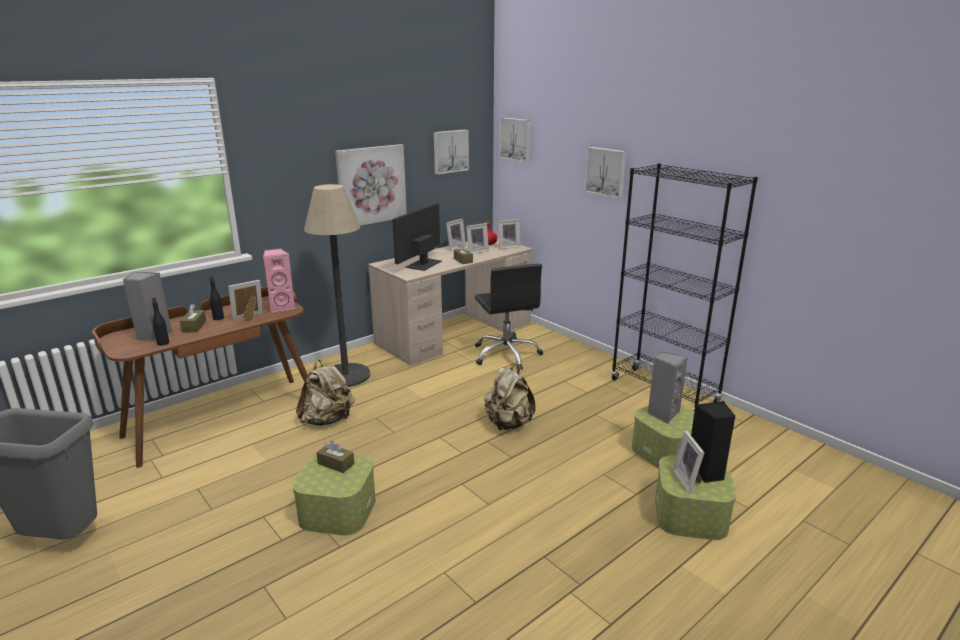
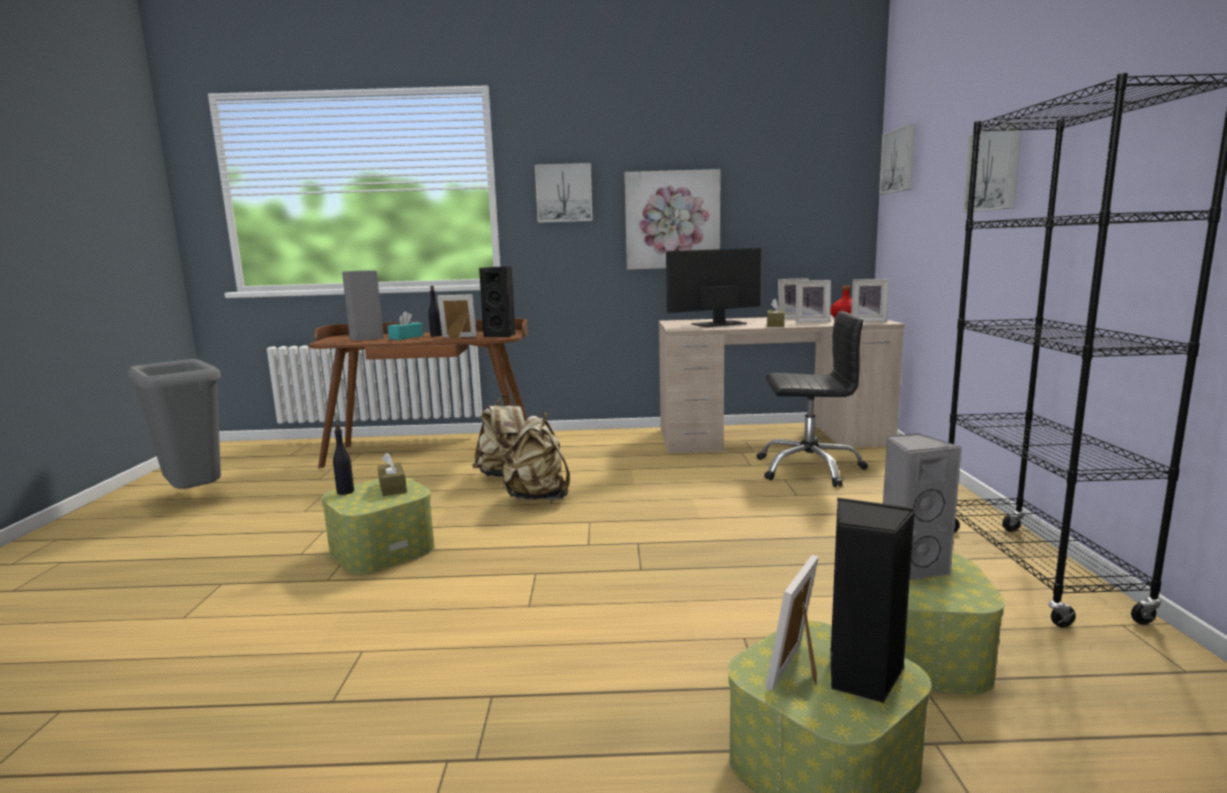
camera: 40 degrees right, 10 degrees down
black bottle [152,297,169,346] -> black bottle moved to [333,423,354,495]
brown tissue box [180,304,206,333] -> turquoise tissue box [388,311,424,340]
pink speaker [263,248,295,312] -> black speaker [479,266,515,337]
floor lamp [304,184,370,387] -> none
picture [434,129,469,174] -> picture moved to [535,163,593,223]
black office chair [475,264,543,370] -> black office chair turned 105 degrees counterclockwise [757,311,868,487]
beige backpack [484,365,536,430] -> beige backpack moved to [502,412,570,500]

